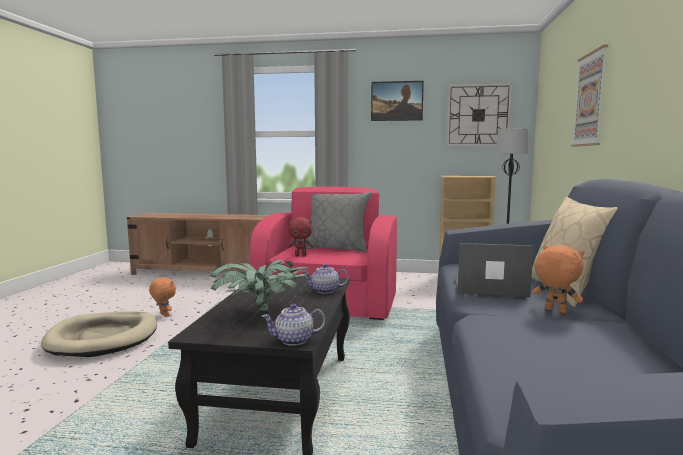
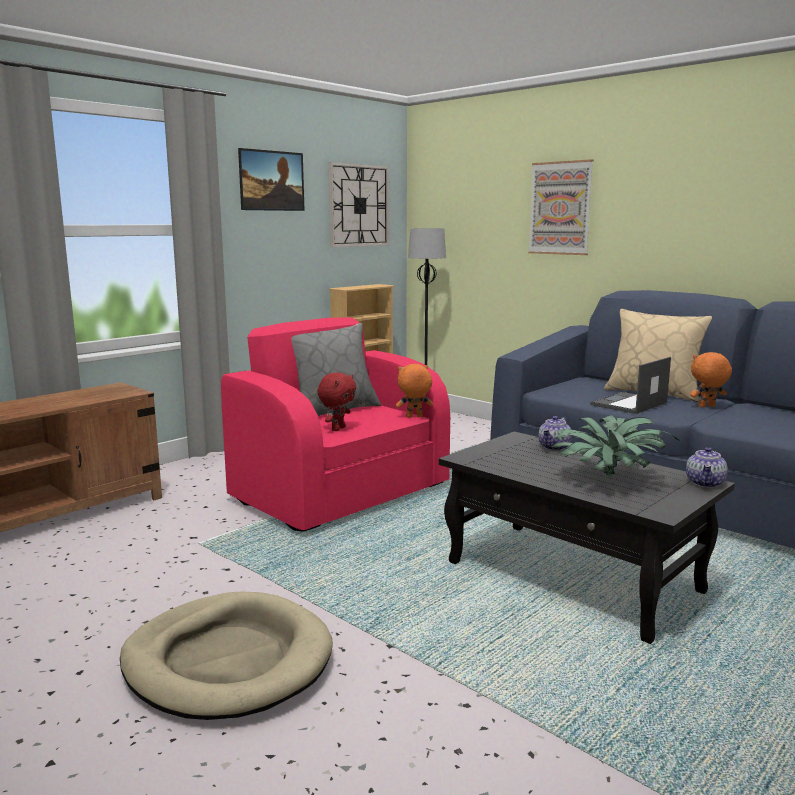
camera: 55 degrees left, 5 degrees up
orange plush toy [149,277,176,317] -> orange plush toy moved to [396,364,433,418]

